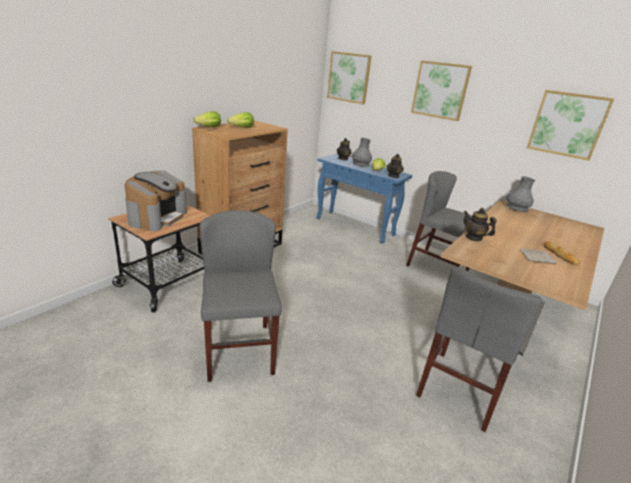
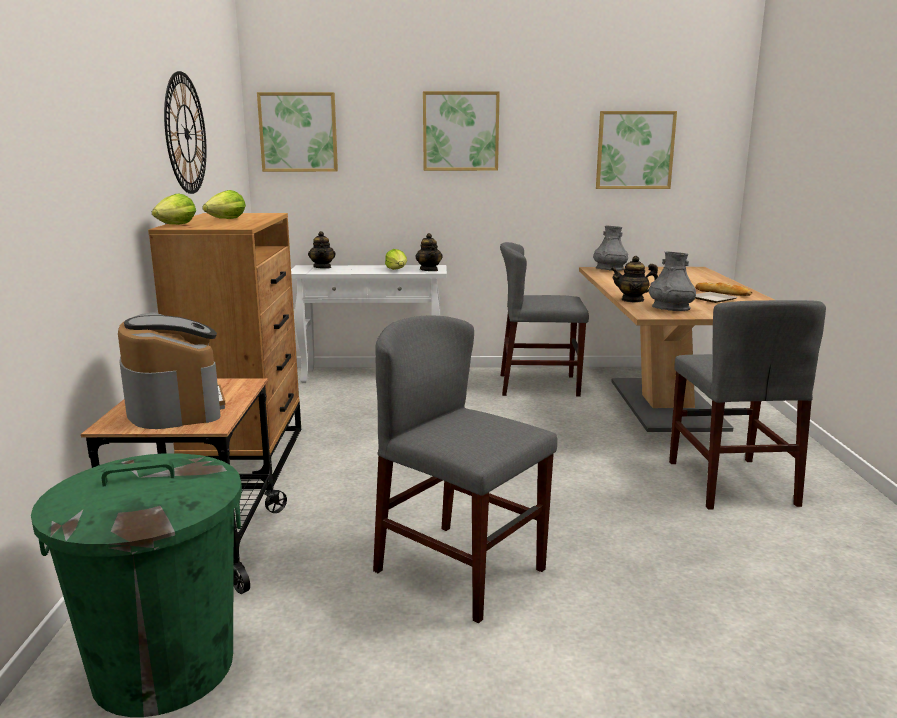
camera: 35 degrees left, 10 degrees down
blue console table [316,154,412,244] -> white console table [291,265,447,383]
grey vase [352,138,372,167] -> grey vase moved to [649,251,696,311]
none -> green trash can [31,453,242,717]
none -> wall clock [164,71,207,194]

